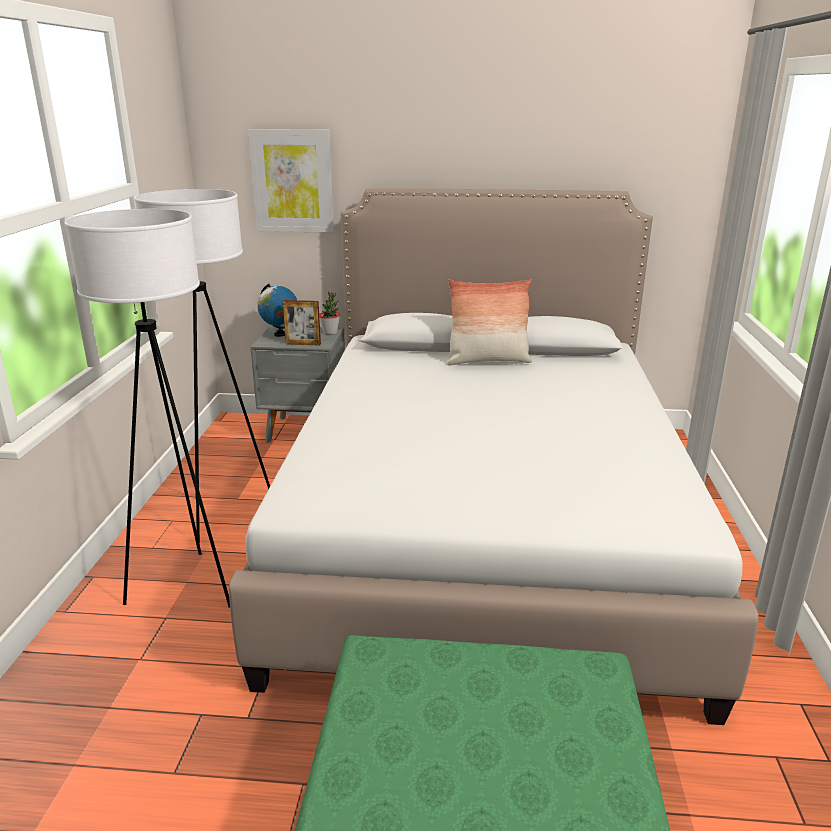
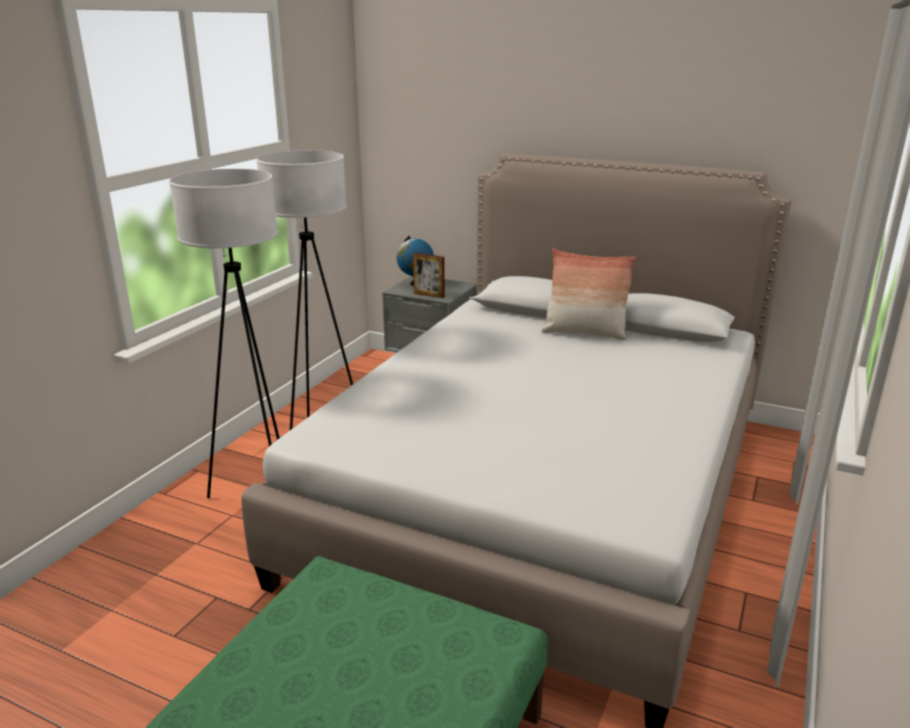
camera: 20 degrees right, 0 degrees up
picture [248,129,334,233] -> none
potted plant [319,292,340,335] -> none

